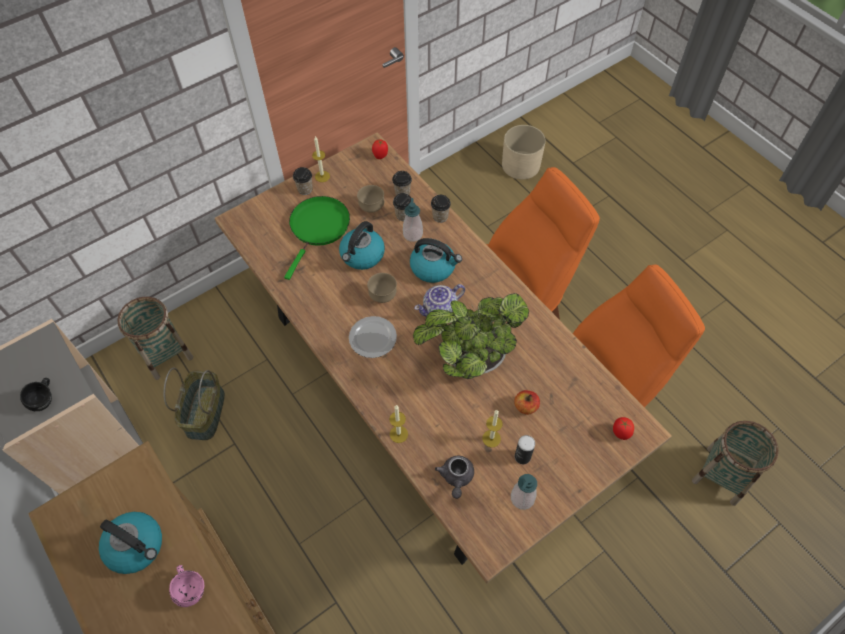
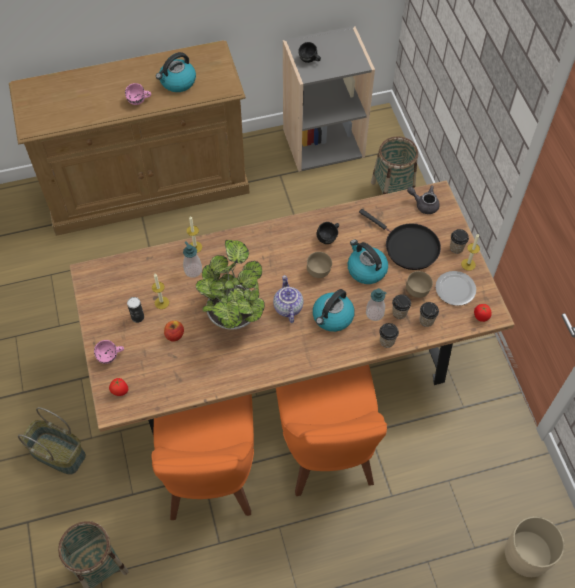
camera: 110 degrees right, 0 degrees up
basket [163,367,225,440] -> basket moved to [18,407,86,475]
green frying pan [284,196,350,280] -> black frying pan [359,209,441,270]
plate [349,316,397,358] -> plate moved to [436,271,476,306]
grey teapot [435,456,474,499] -> grey teapot moved to [407,185,440,214]
soap dispenser [511,474,537,510] -> soap dispenser moved to [183,241,202,278]
none -> pink mug [94,340,124,364]
none -> black mug [317,222,339,244]

